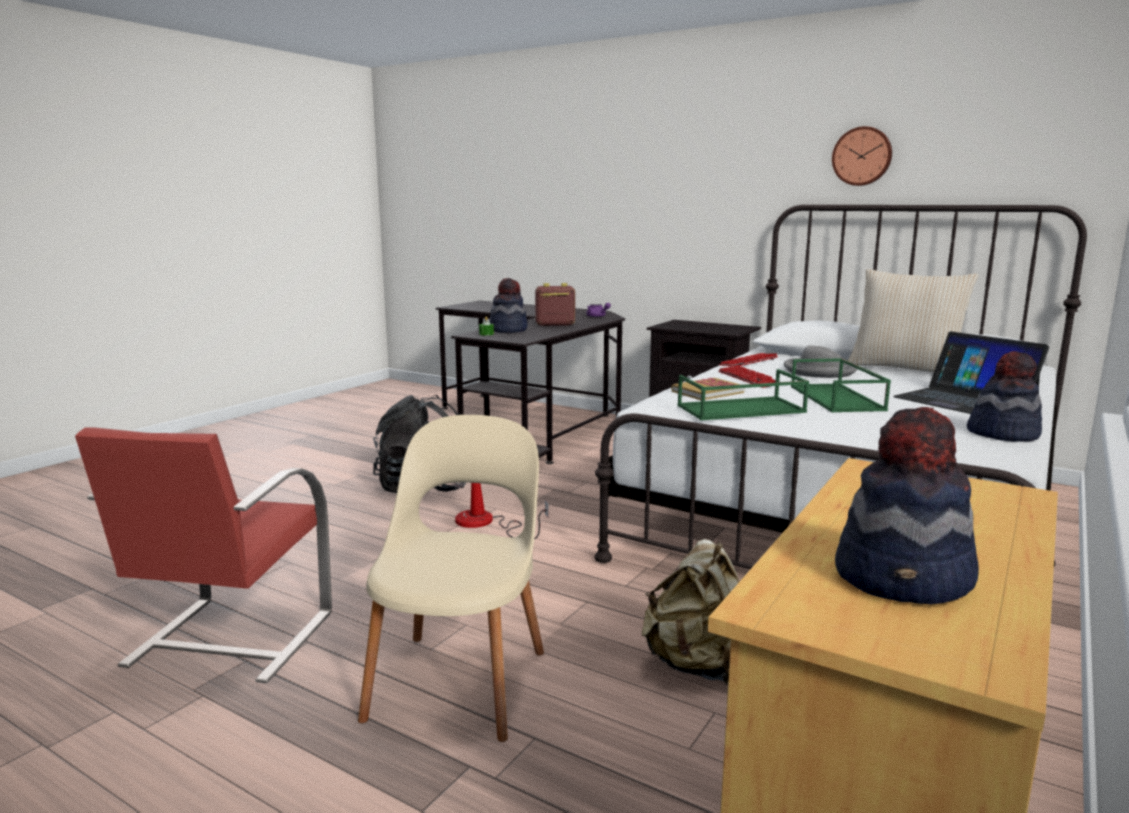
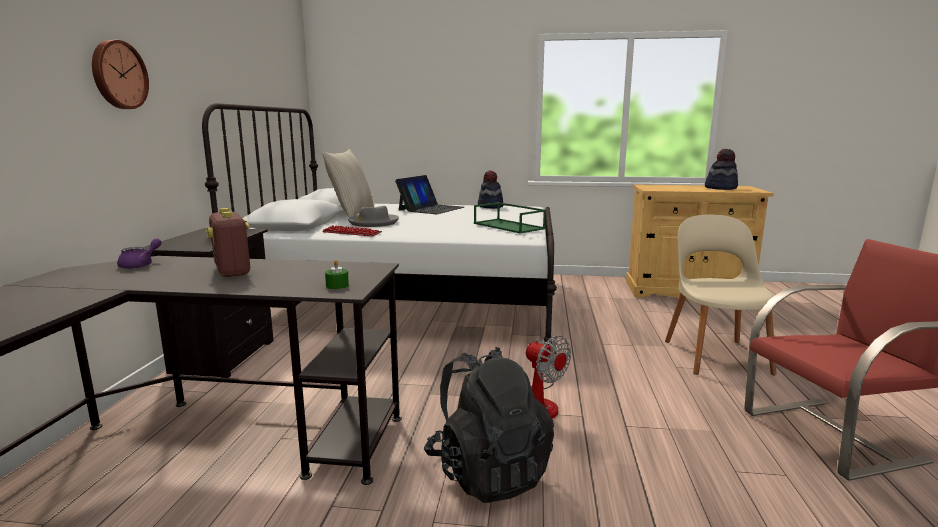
camera: 115 degrees left, 0 degrees up
beige chair [358,415,544,742] -> beige chair turned 105 degrees clockwise [665,215,777,375]
hat [489,278,528,333] -> none
beige backpack [642,539,739,684] -> none
book [671,378,744,400] -> none
keyboard [718,365,776,388] -> none
green tray [791,358,891,413] -> none
wall clock [832,126,892,186] -> wall clock moved to [92,40,149,109]

